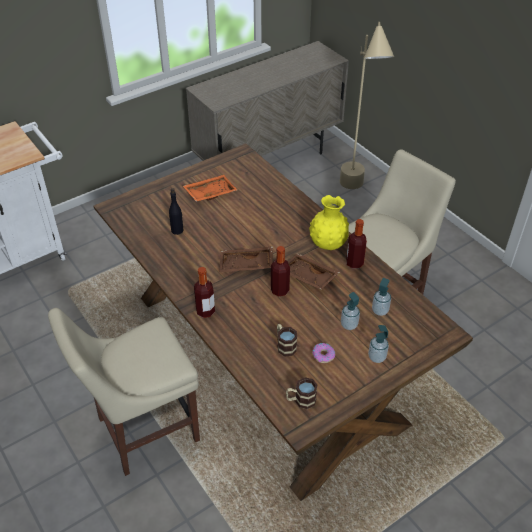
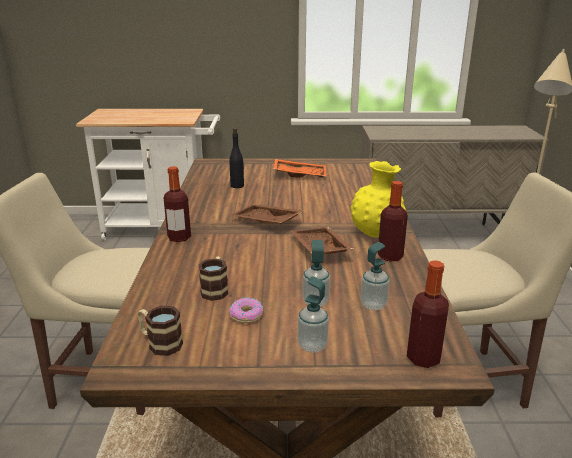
camera: 35 degrees right, 20 degrees down
bottle [271,246,290,296] -> bottle moved to [407,260,449,368]

